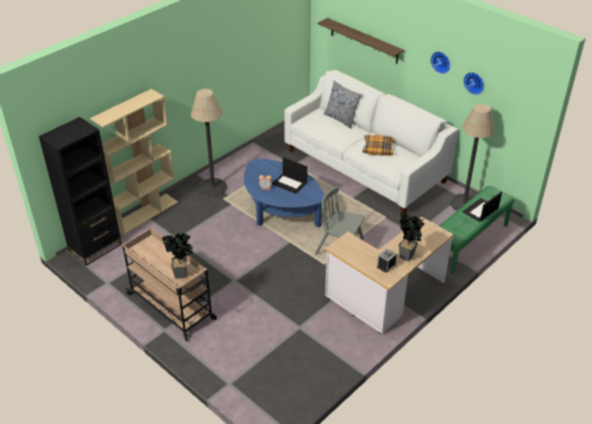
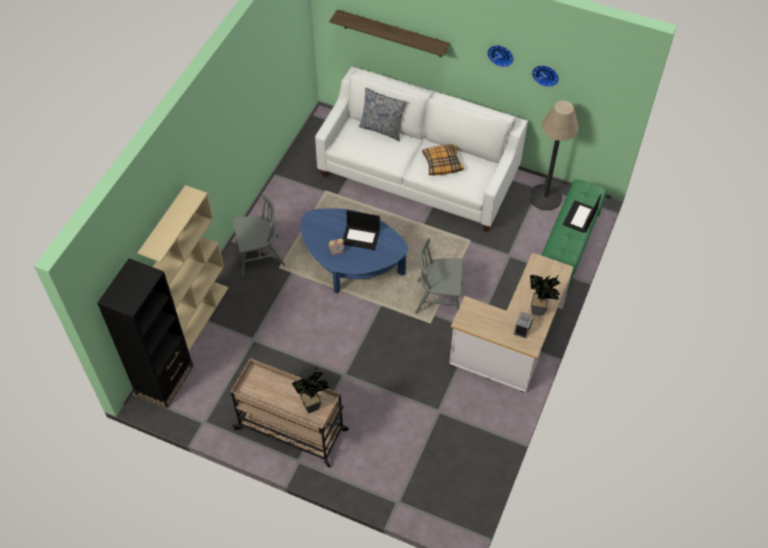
camera: 20 degrees left, 15 degrees up
floor lamp [191,89,227,197] -> grey chair [233,192,285,275]

